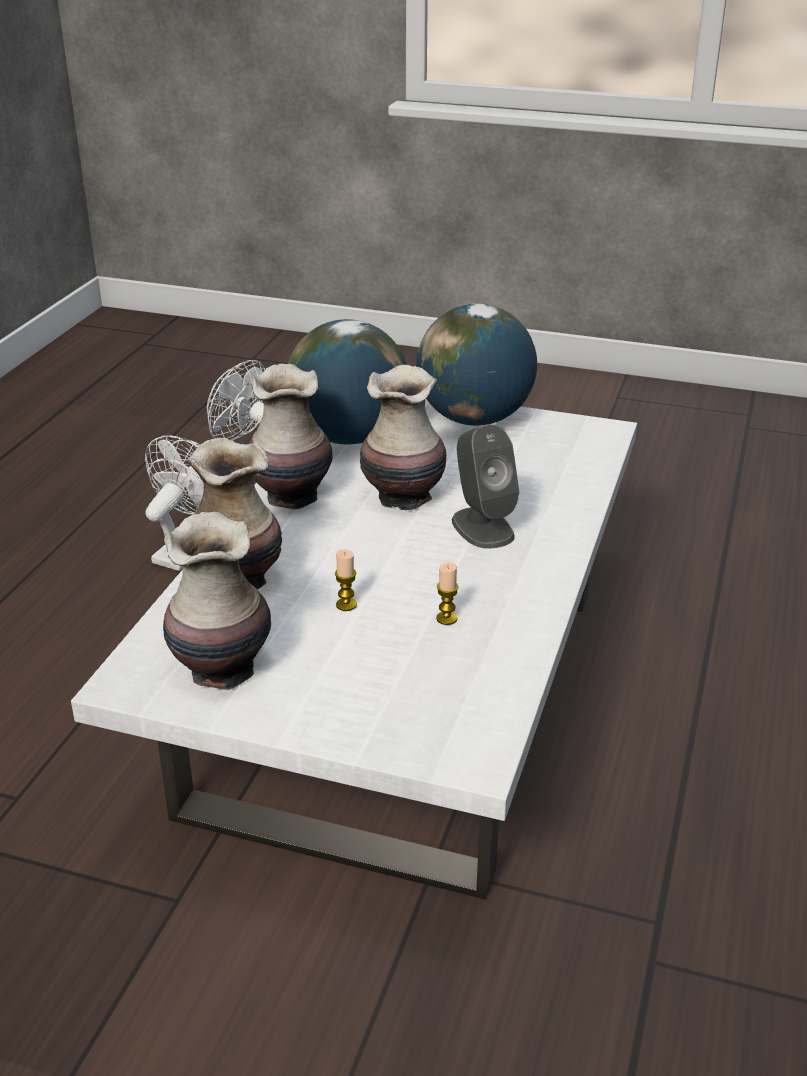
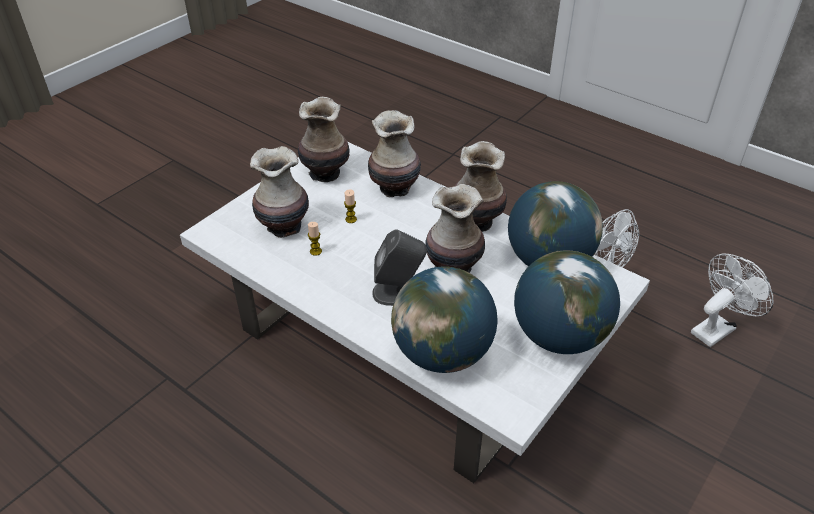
camera: 110 degrees right, 10 degrees up
none -> vase [250,146,309,238]
none -> globe [391,266,498,373]

